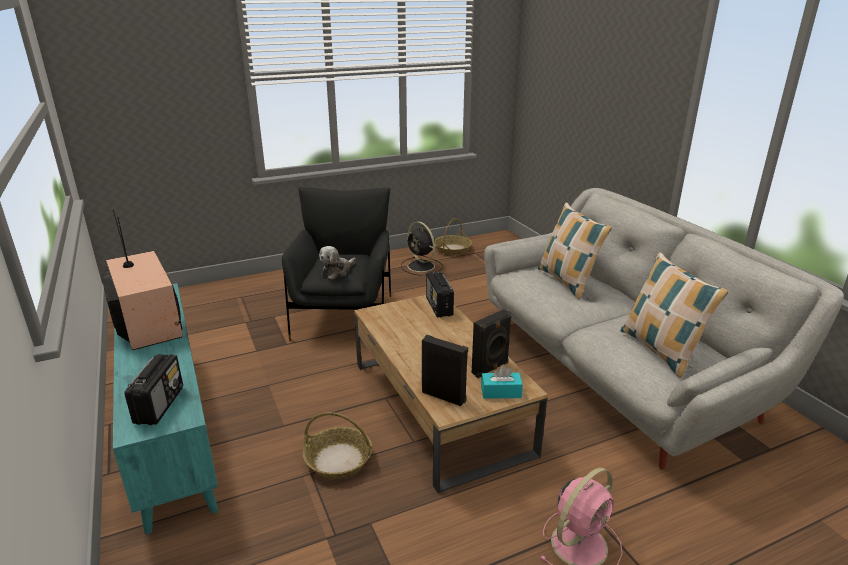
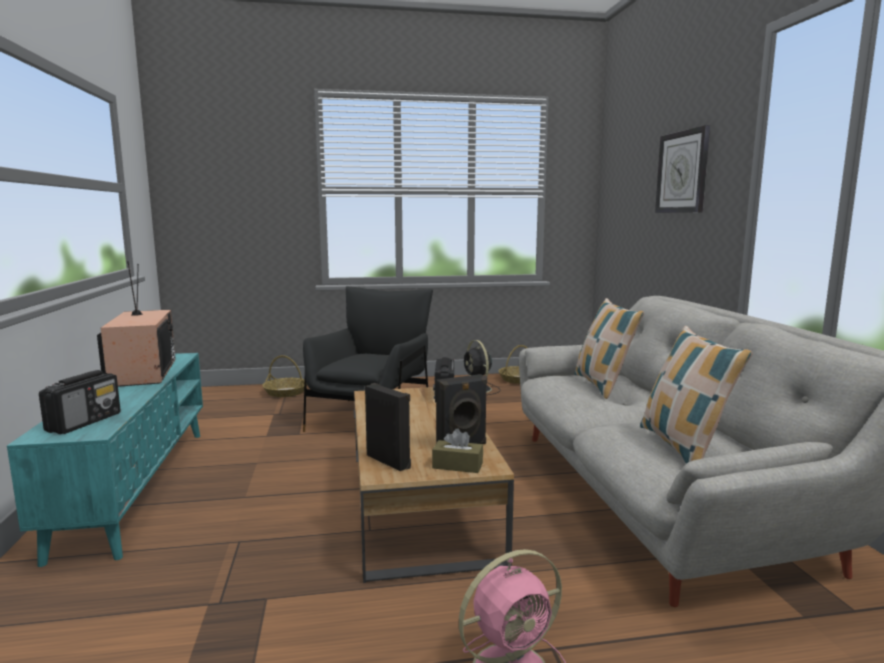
camera: 15 degrees right, 15 degrees down
basket [303,412,372,479] -> basket moved to [262,355,307,397]
plush toy [319,246,356,279] -> none
turquoise tissue box [481,366,523,399] -> brown tissue box [432,428,483,473]
none -> wall clock [655,125,710,213]

